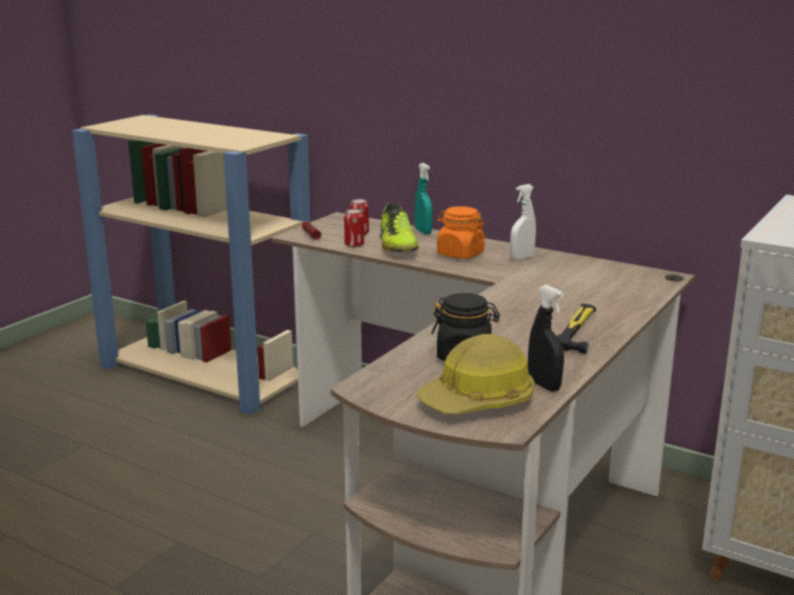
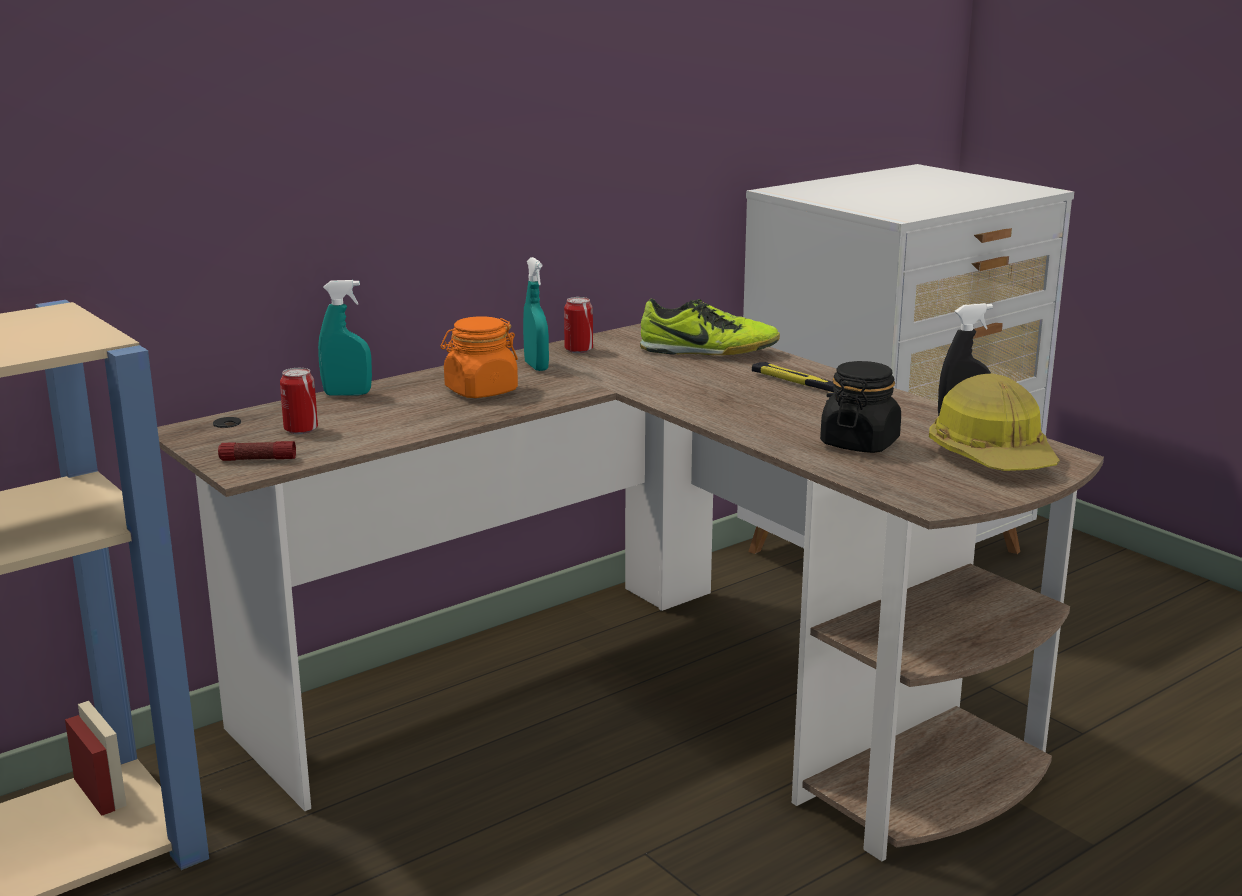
camera: 70 degrees left, 0 degrees up
can [344,209,364,247] -> can moved to [564,297,593,353]
shoe [380,203,419,252] -> shoe moved to [640,299,780,355]
white spray bottle [510,184,536,261] -> turquoise spray bottle [523,257,549,371]

